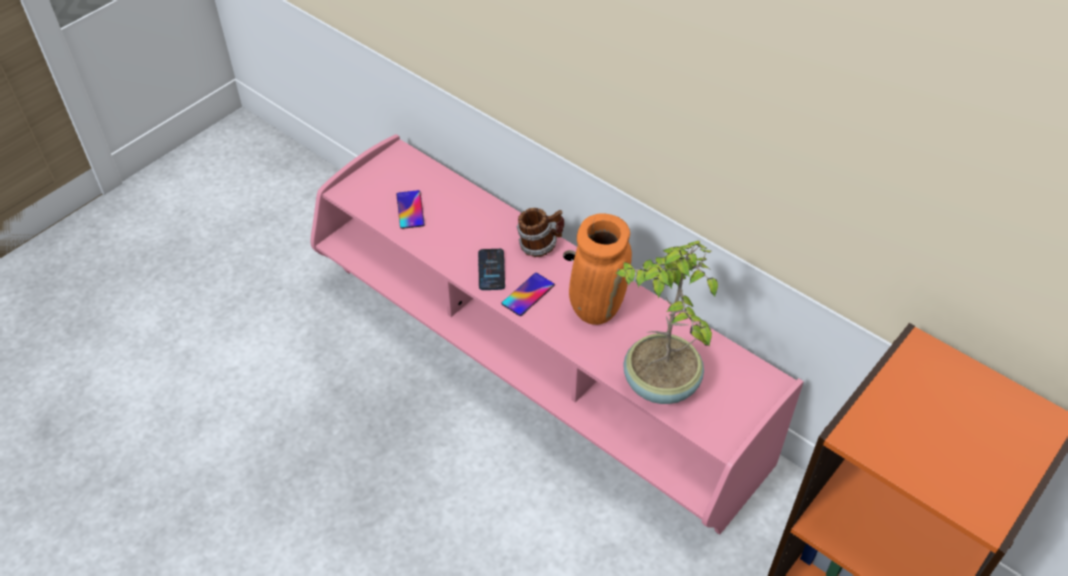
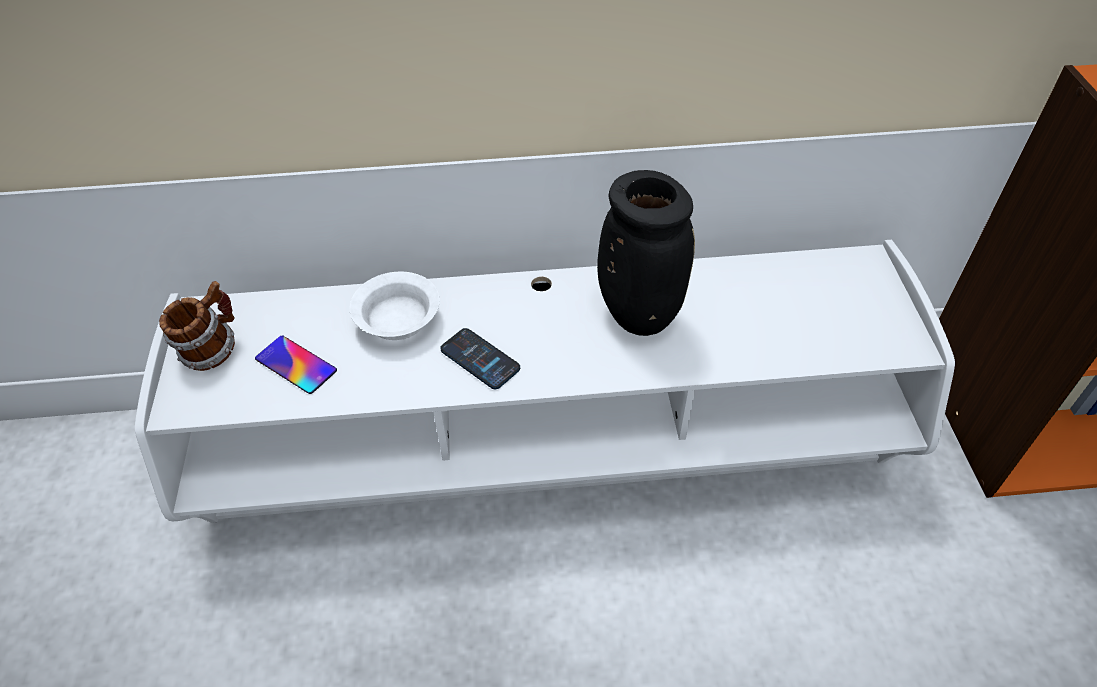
camera: 45 degrees left, 0 degrees up
pink tv stand [310,134,804,535] -> white tv stand [135,240,955,523]
phone [502,273,555,316] -> none
mug [517,208,564,257] -> mug moved to [159,281,235,371]
orange vase [569,213,632,325] -> black vase [597,170,695,336]
potted plant [616,241,718,404] -> none
none -> white bowl [349,272,440,340]

